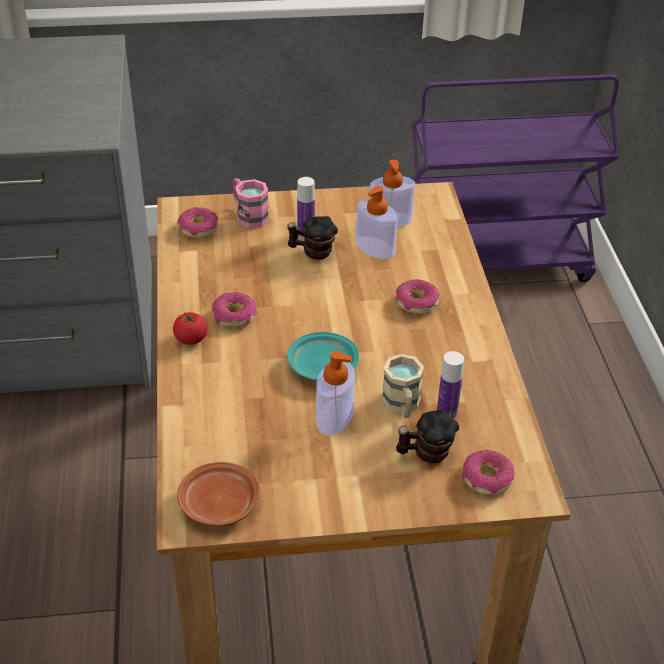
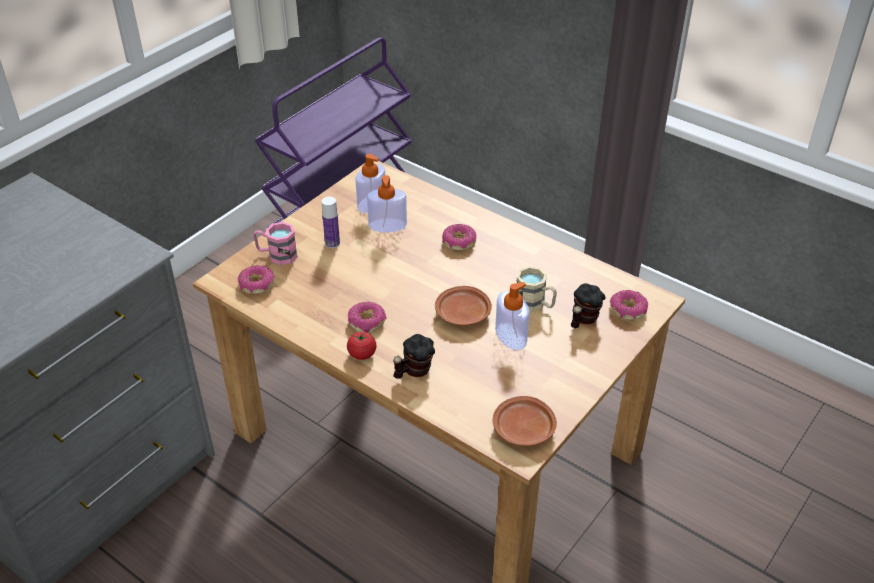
camera: 45 degrees left, 0 degrees up
mug [287,216,338,260] -> mug moved to [393,334,435,379]
turquoise plate [287,332,359,381] -> brown plate [435,286,492,326]
bottle [437,351,464,419] -> none

